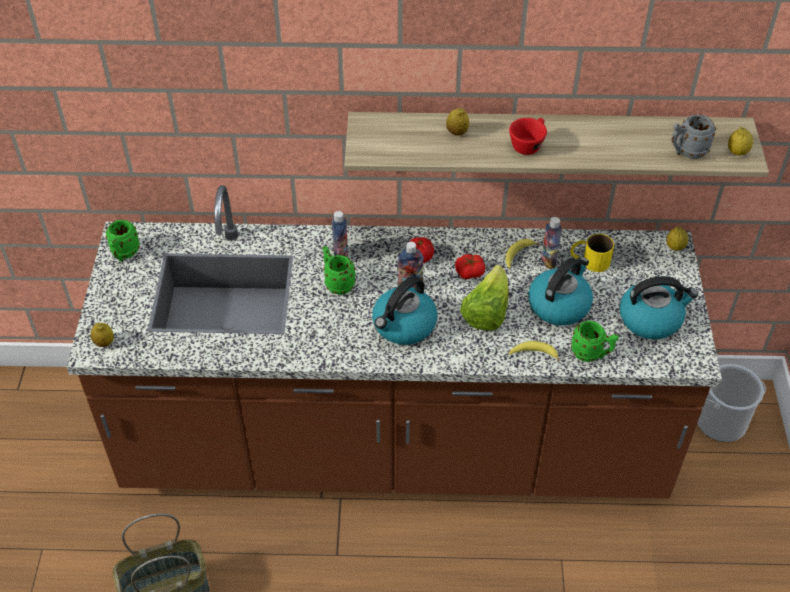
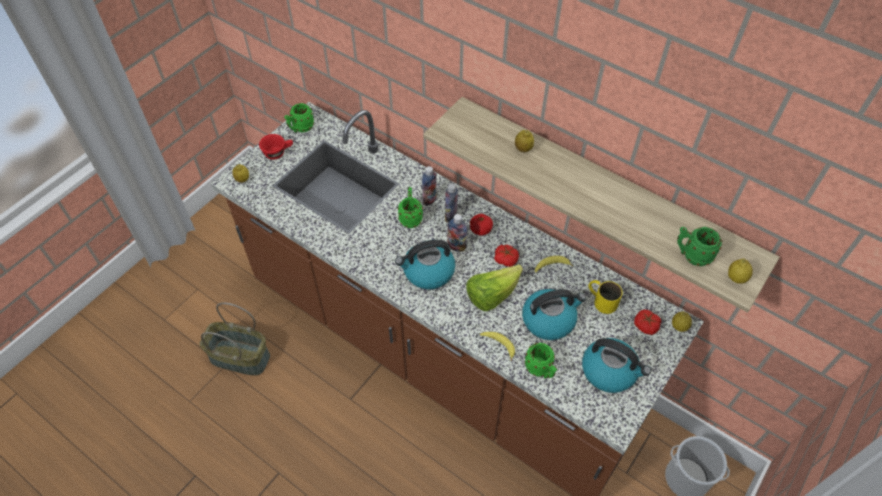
camera: 35 degrees right, 5 degrees up
red cup [509,118,547,155] -> red cup moved to [259,134,293,160]
bottle [541,217,562,269] -> bottle moved to [445,184,458,223]
grey mug [671,114,716,159] -> green mug [677,227,722,266]
none -> tomato [634,310,662,335]

